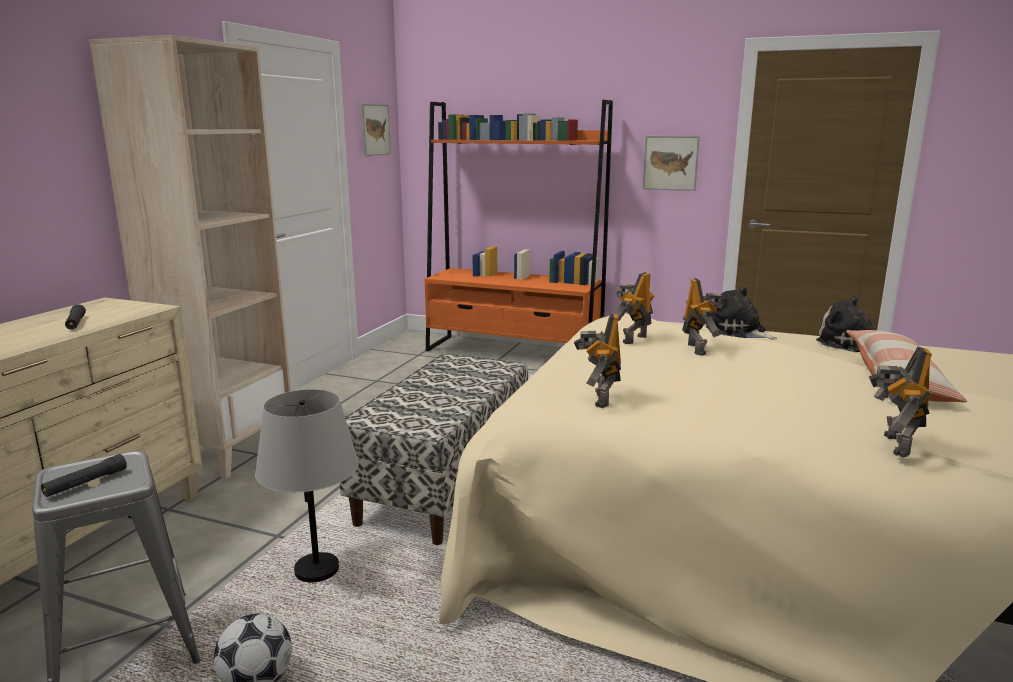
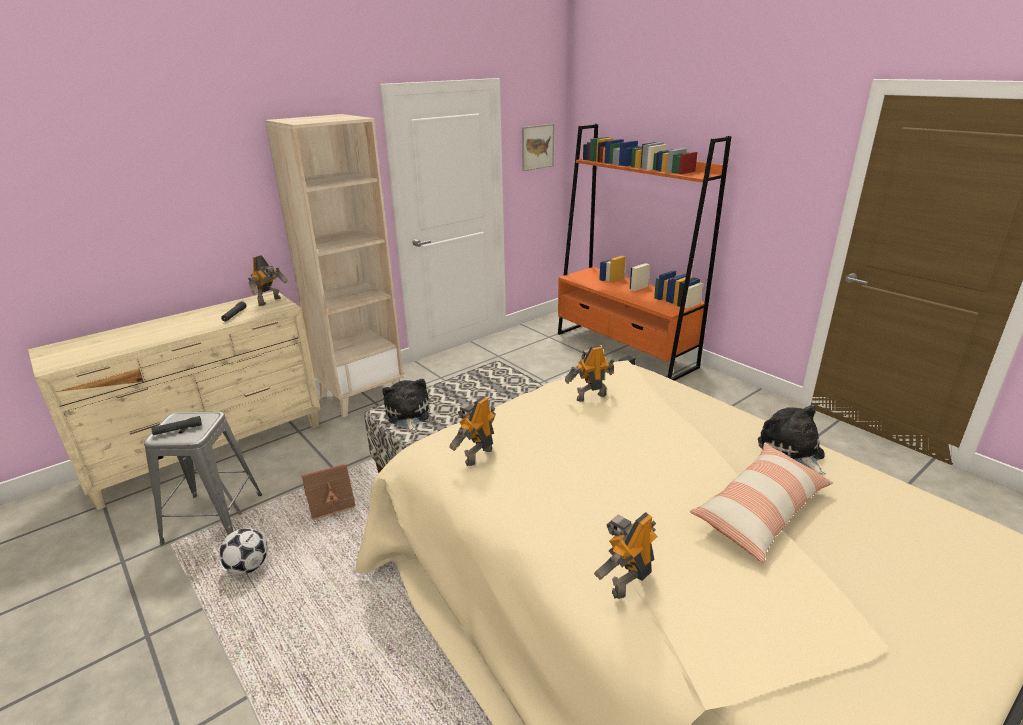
camera: 30 degrees right, 10 degrees up
grey table lamp [255,389,359,582] -> toy house [301,463,356,520]
picture [643,136,700,191] -> none
toy robot [682,278,725,356] -> toy robot moved to [248,255,288,306]
plush toy [706,286,777,339] -> plush toy moved to [382,379,430,432]

